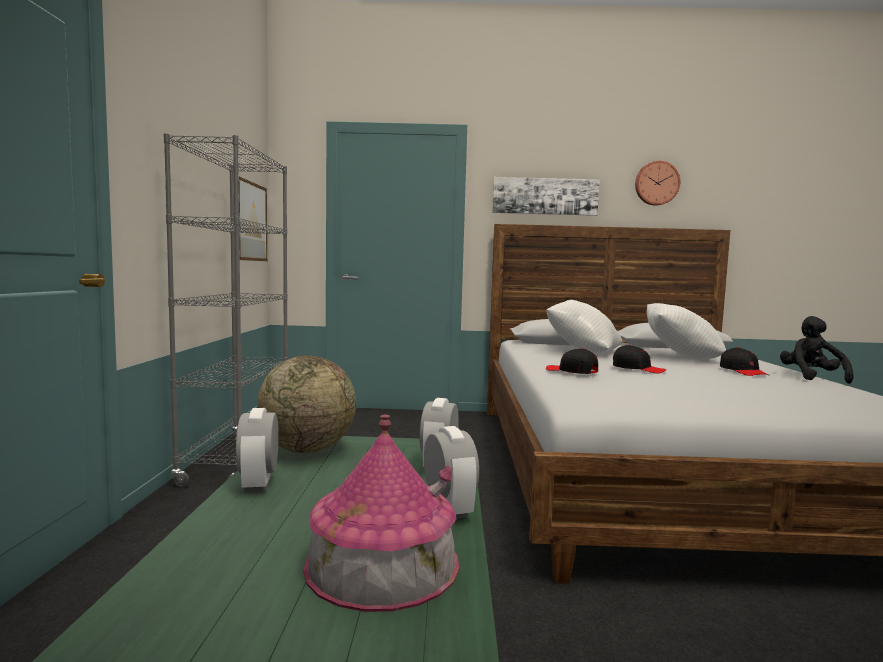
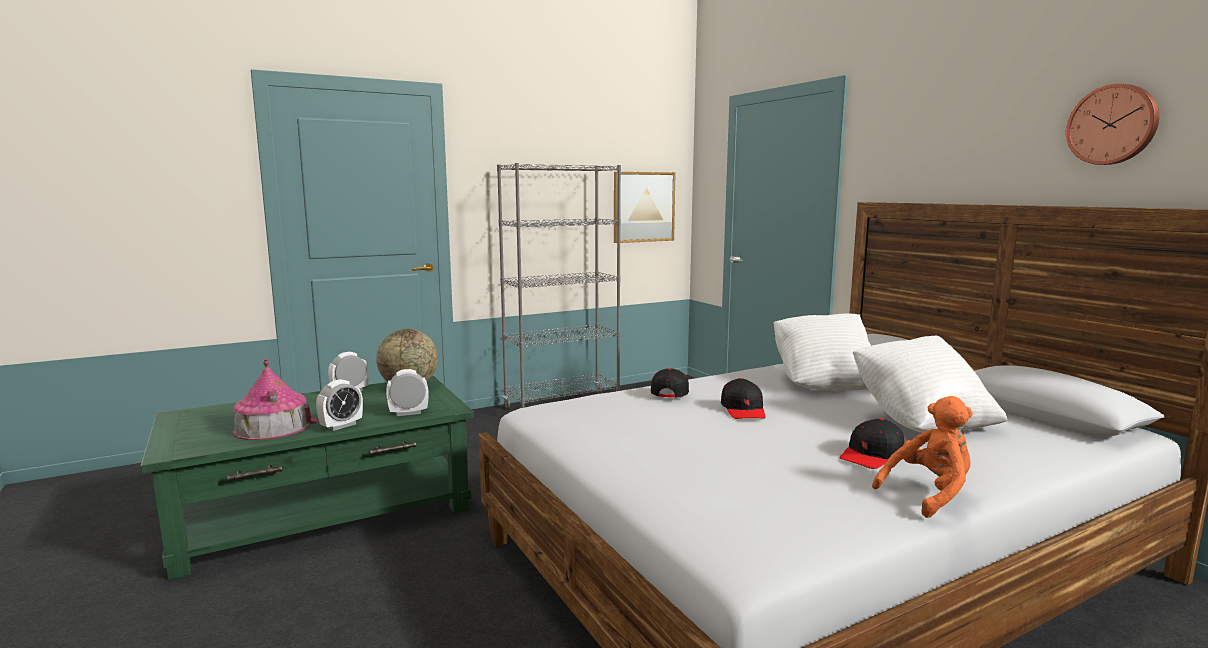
camera: 60 degrees right, 5 degrees up
picture [492,177,600,216] -> none
black plush toy [780,316,854,384] -> orange plush toy [872,396,973,518]

